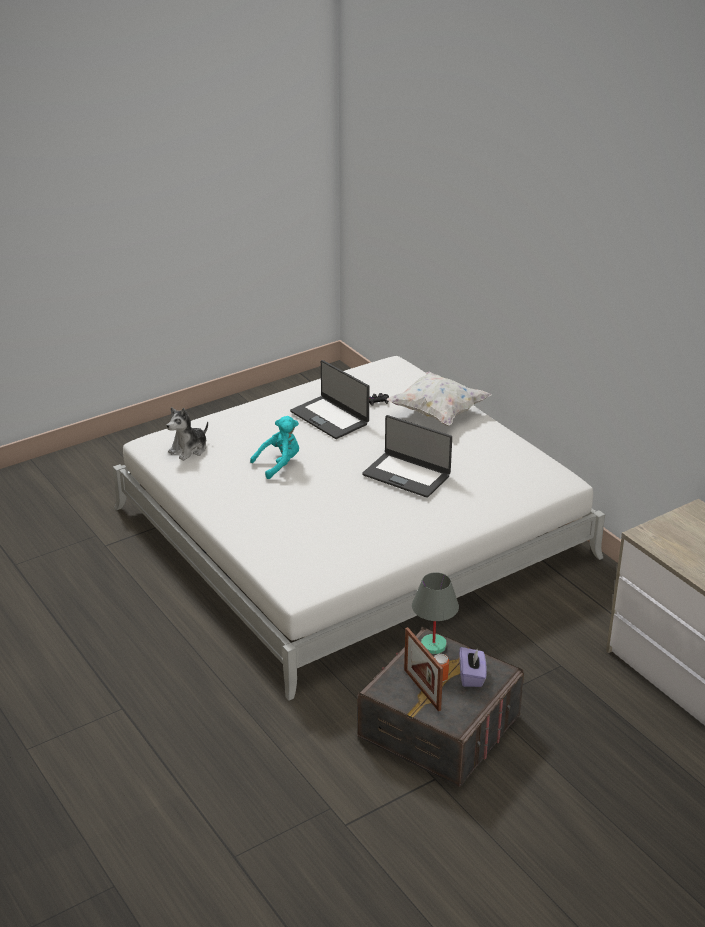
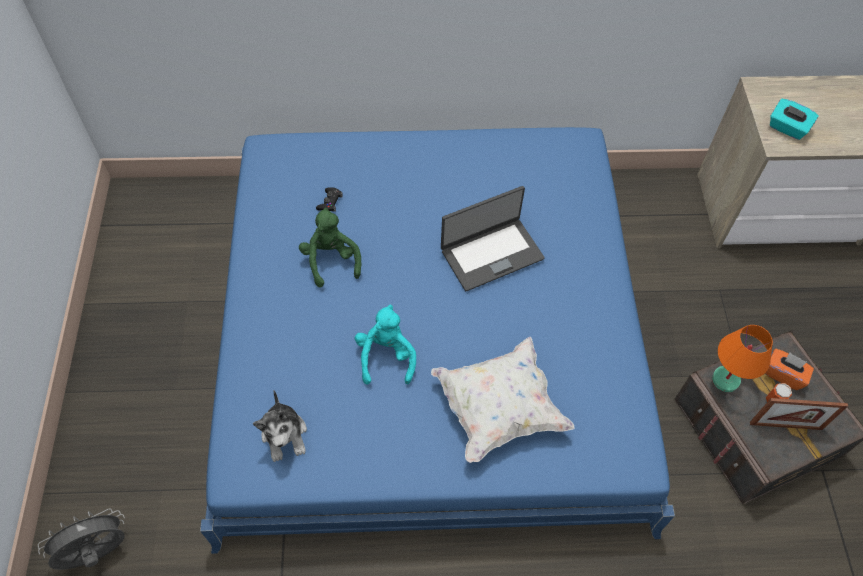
camera: 60 degrees left, 25 degrees up
white bed [113,356,605,701] -> blue bed [200,127,675,554]
laptop [290,360,369,439] -> green plush toy [299,208,361,287]
white pillow [387,371,491,426] -> white pillow moved to [431,337,574,463]
grey table lamp [412,572,459,654] -> orange table lamp [712,325,773,392]
purple tissue box [459,647,487,687] -> orange tissue box [765,349,814,390]
none -> grey fan [38,508,125,570]
none -> turquoise tissue box [770,99,819,140]

